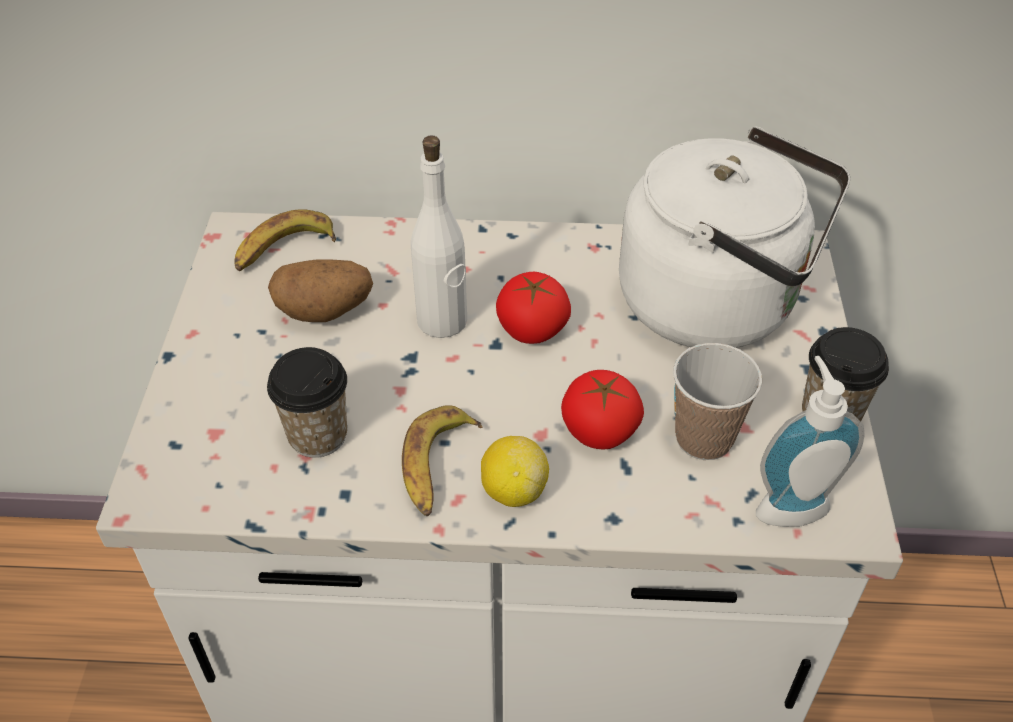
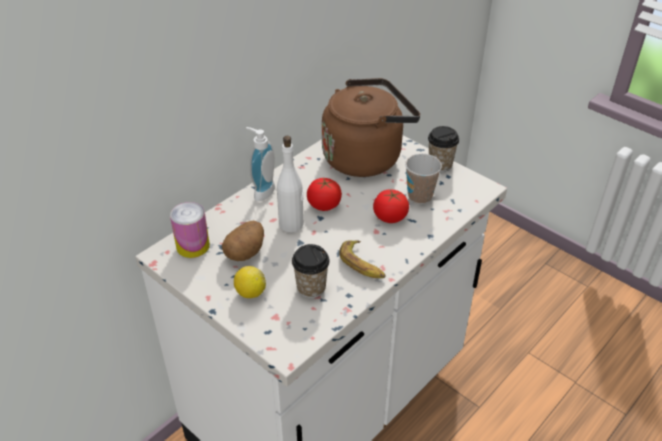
camera: 50 degrees left, 5 degrees down
banana [234,209,336,271] -> can [170,202,210,258]
lemon [481,436,549,507] -> lemon moved to [234,266,266,298]
white kettle [619,127,850,348] -> brown kettle [322,78,420,177]
soap dispenser [756,356,865,527] -> soap dispenser moved to [246,127,275,201]

